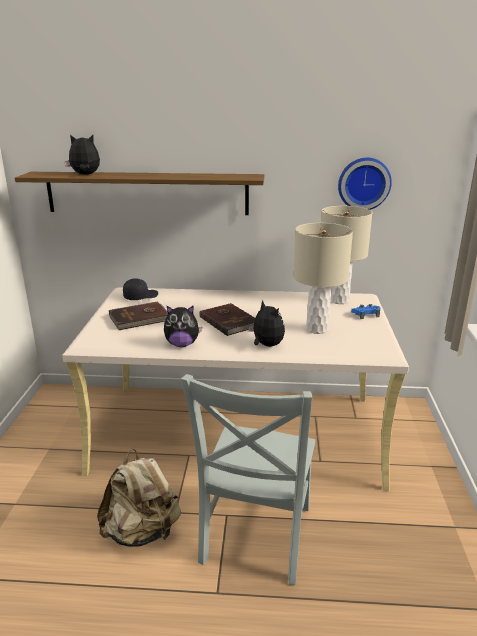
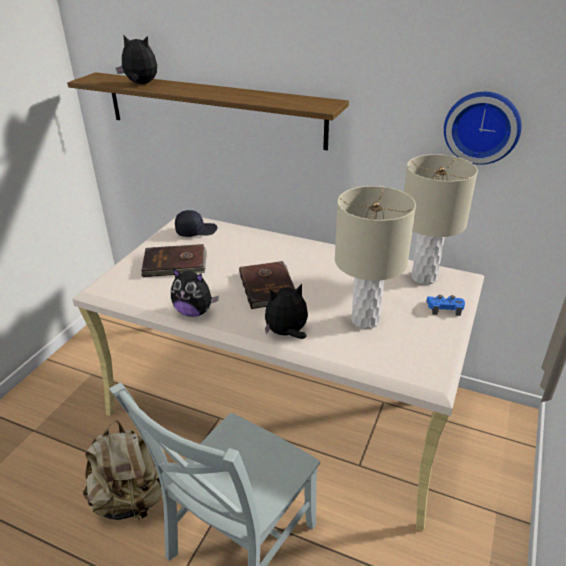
camera: 20 degrees right, 10 degrees up
plush toy [248,300,285,347] -> plush toy turned 90 degrees counterclockwise [265,284,308,339]

